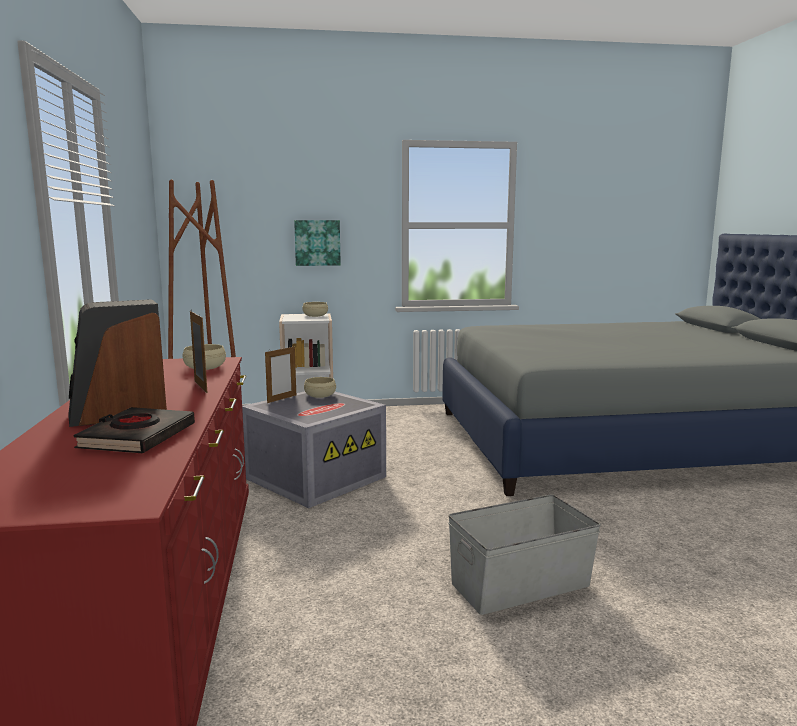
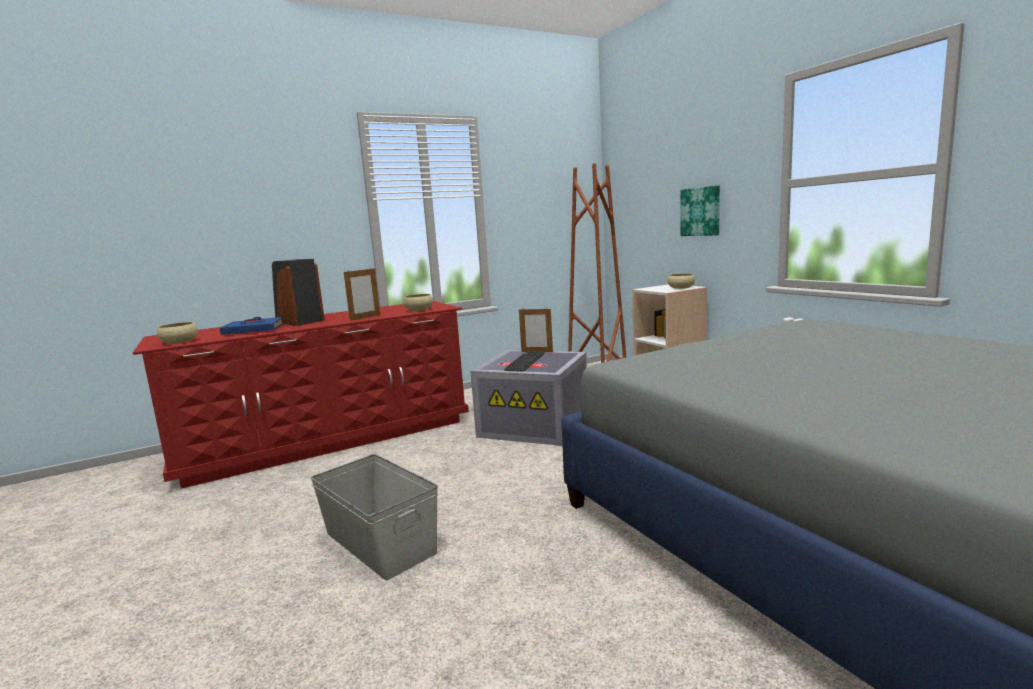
camera: 70 degrees right, 0 degrees up
black book [74,407,195,453] -> blue book [220,317,283,335]
beige bowl [304,377,336,398] -> beige bowl moved to [157,322,198,344]
none -> keyboard [504,351,545,371]

